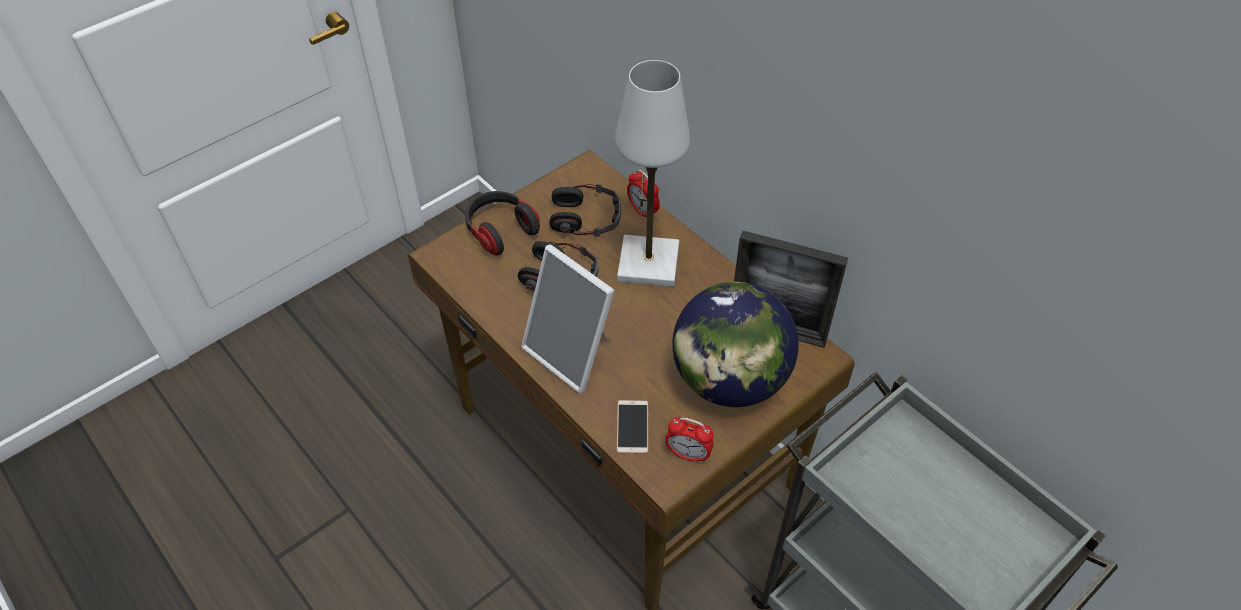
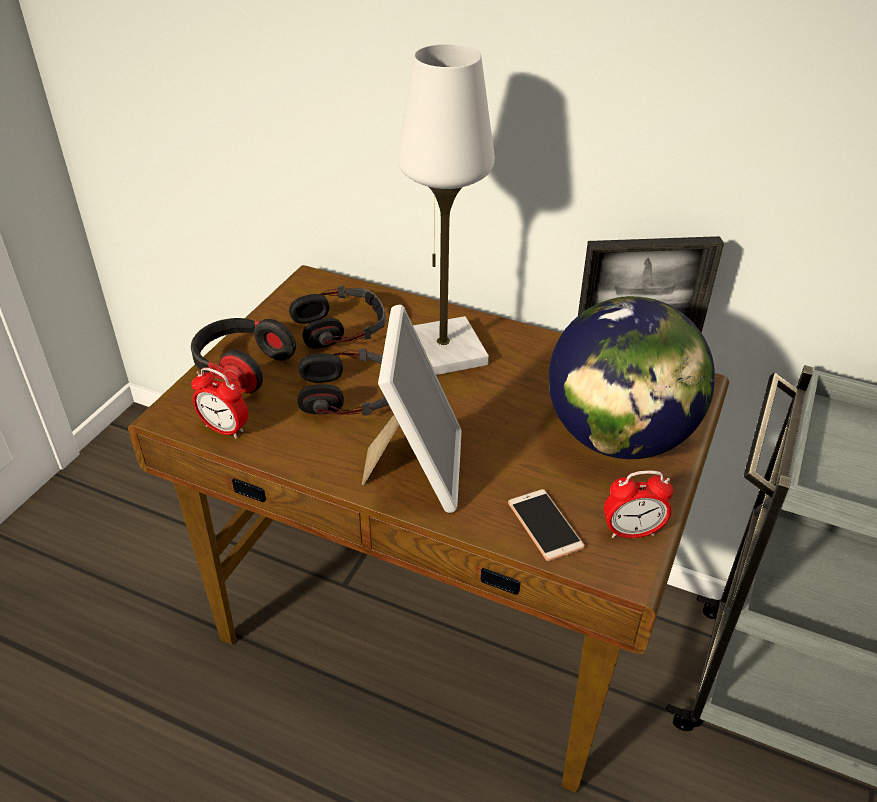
camera: 25 degrees left, 10 degrees down
picture frame [521,244,614,393] -> picture frame turned 105 degrees counterclockwise [362,305,462,513]
alarm clock [627,170,660,217] -> alarm clock moved to [191,368,248,439]

